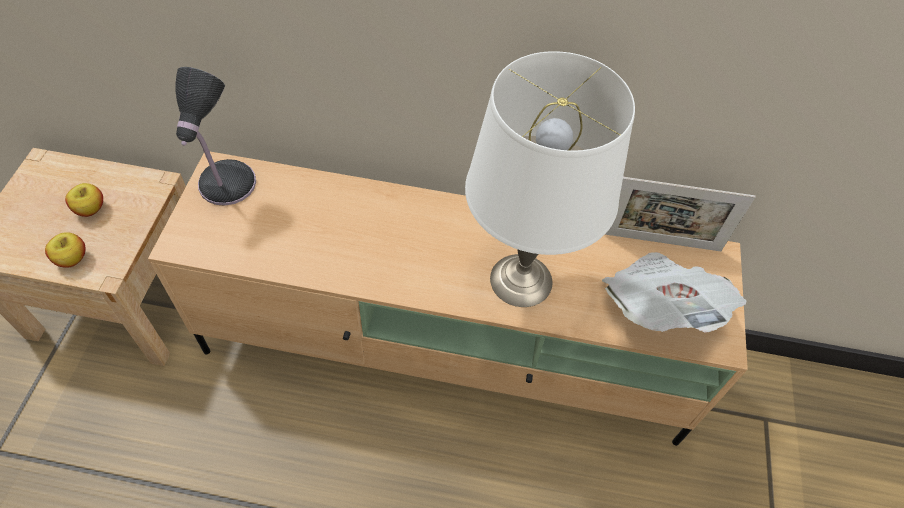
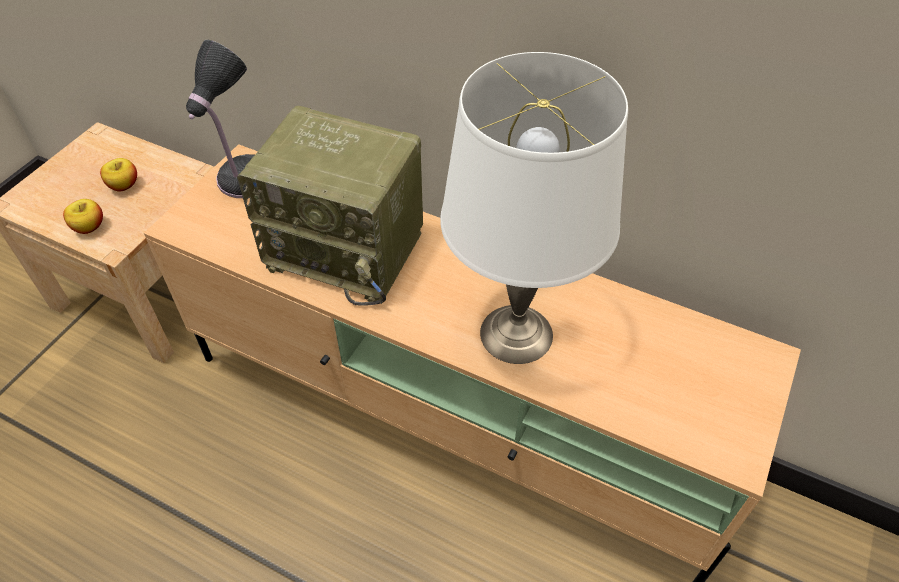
camera: 20 degrees right, 5 degrees down
newspaper [602,252,746,333] -> none
picture frame [605,177,756,251] -> none
none -> radio [237,106,423,306]

